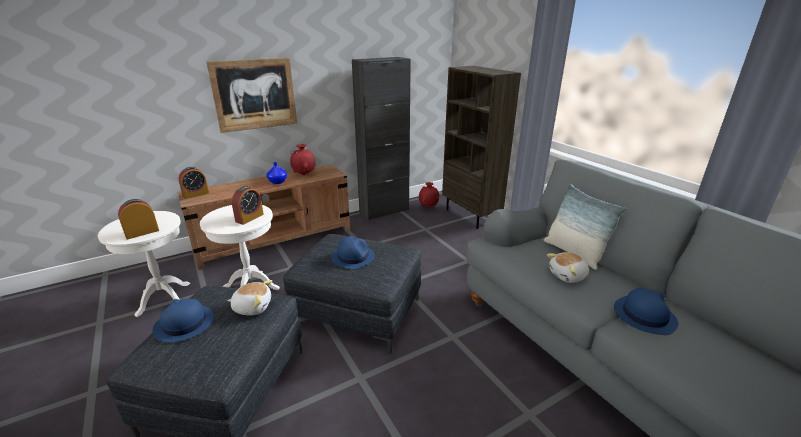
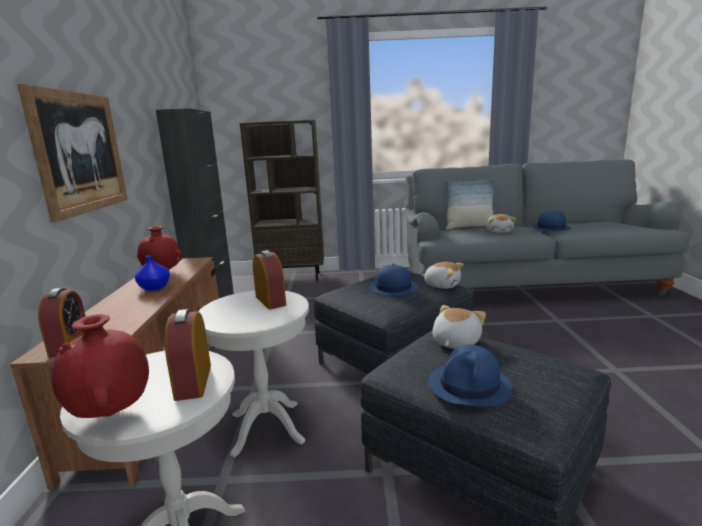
camera: 60 degrees left, 10 degrees down
red vase [419,182,439,207] -> red vase moved to [51,314,149,418]
none -> plush toy [422,262,464,289]

